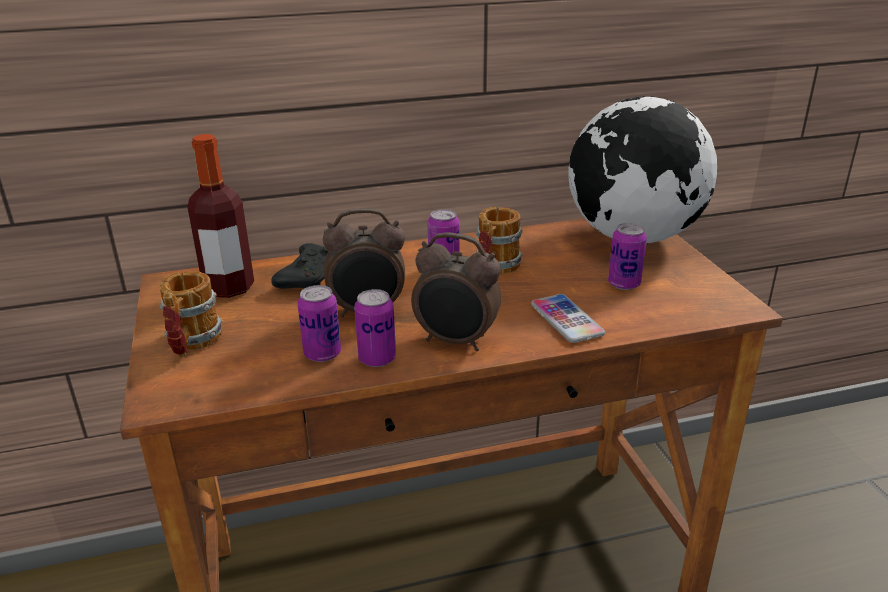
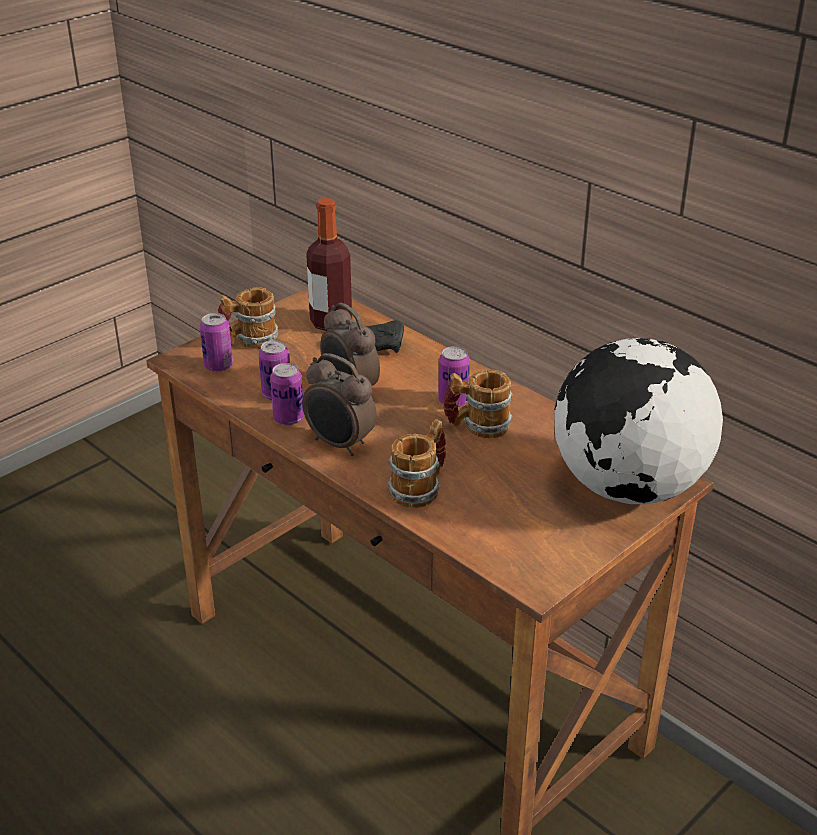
camera: 60 degrees right, 5 degrees up
alarm clock [411,232,501,351] -> alarm clock turned 45 degrees counterclockwise [302,353,377,456]
phone [531,294,605,343] -> mug [387,419,446,508]
can [608,223,647,290] -> can moved to [200,313,233,372]

